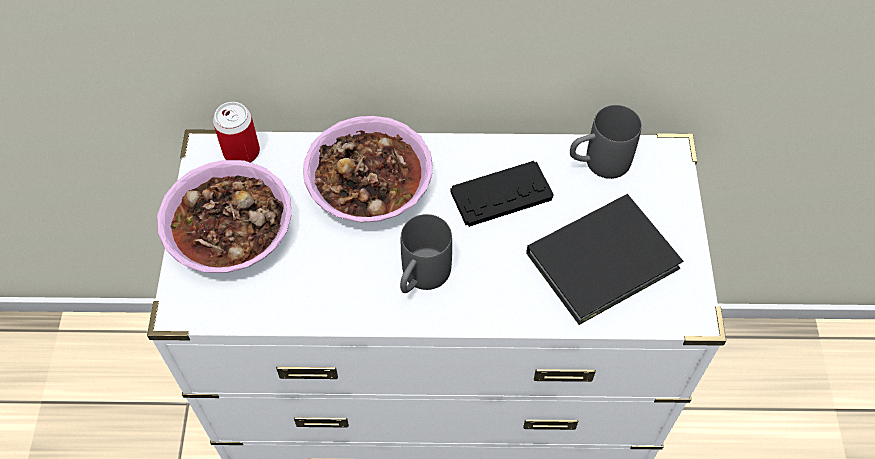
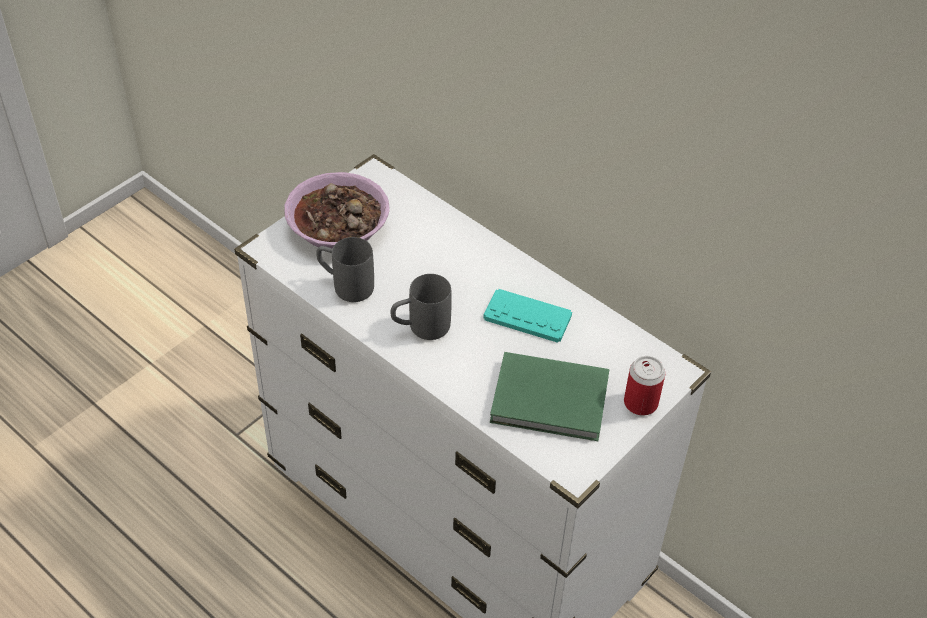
camera: 40 degrees right, 10 degrees down
can [213,102,260,163] -> can moved to [624,356,665,416]
bowl [303,116,433,223] -> none
black game controller [451,161,554,227] -> turquoise game controller [483,289,572,343]
black book [526,194,683,325] -> green book [490,352,610,441]
grey mug [570,105,642,179] -> grey mug moved to [316,237,374,302]

